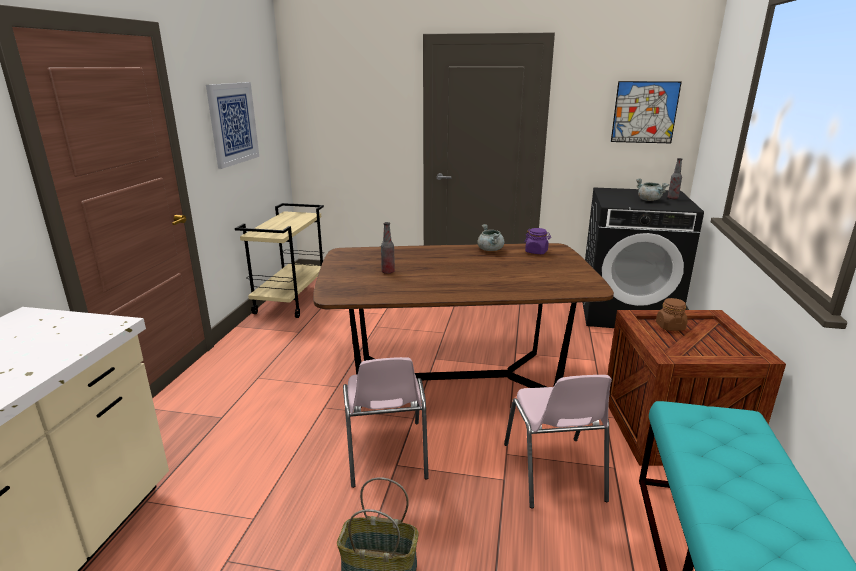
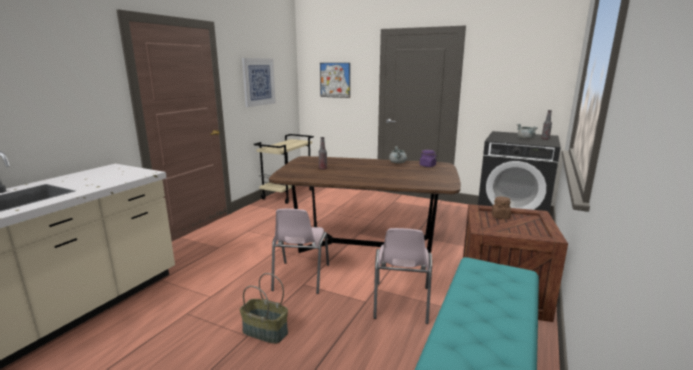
camera: 15 degrees right, 5 degrees down
picture [611,81,682,143] -> picture moved to [320,63,350,98]

